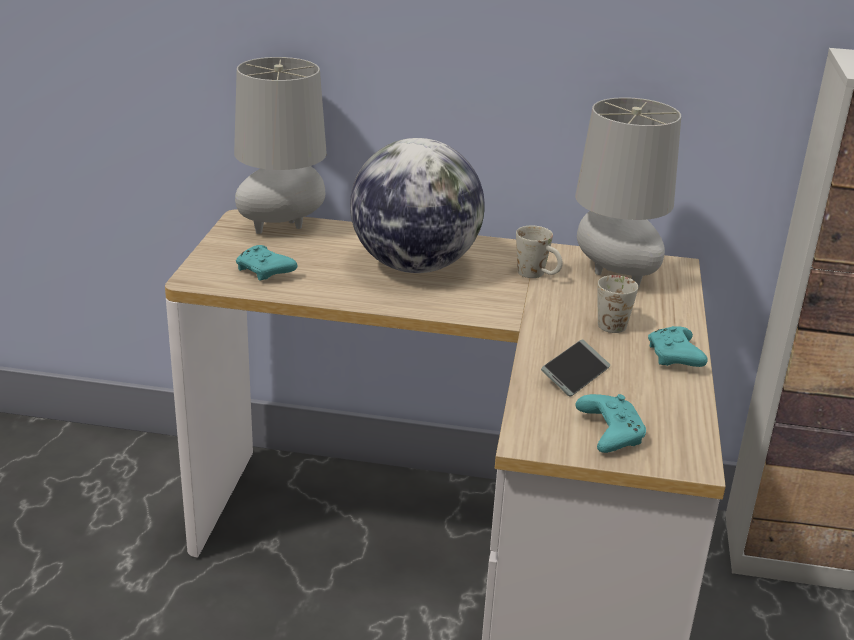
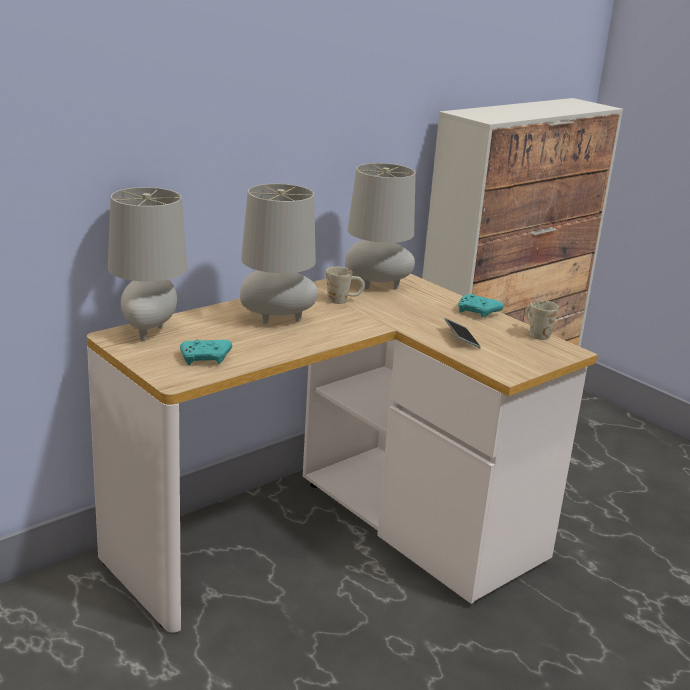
camera: 50 degrees left, 5 degrees down
globe [350,138,485,273] -> grey table lamp [240,184,318,324]
turquoise game controller [575,394,646,453] -> none
white mug [597,275,638,333] -> white mug moved to [526,300,559,340]

